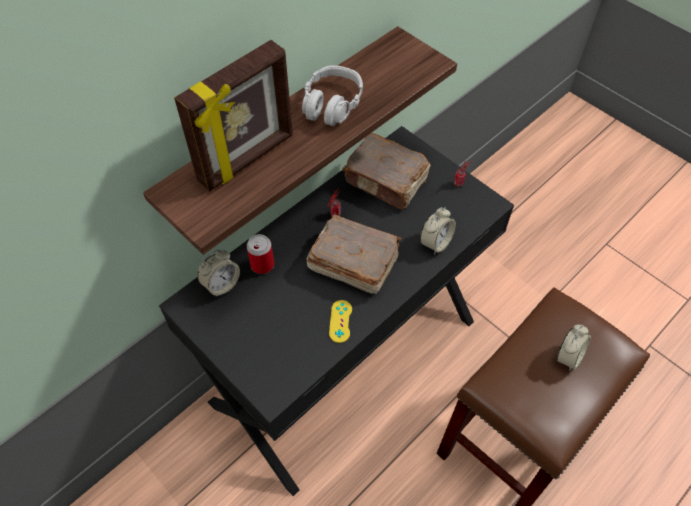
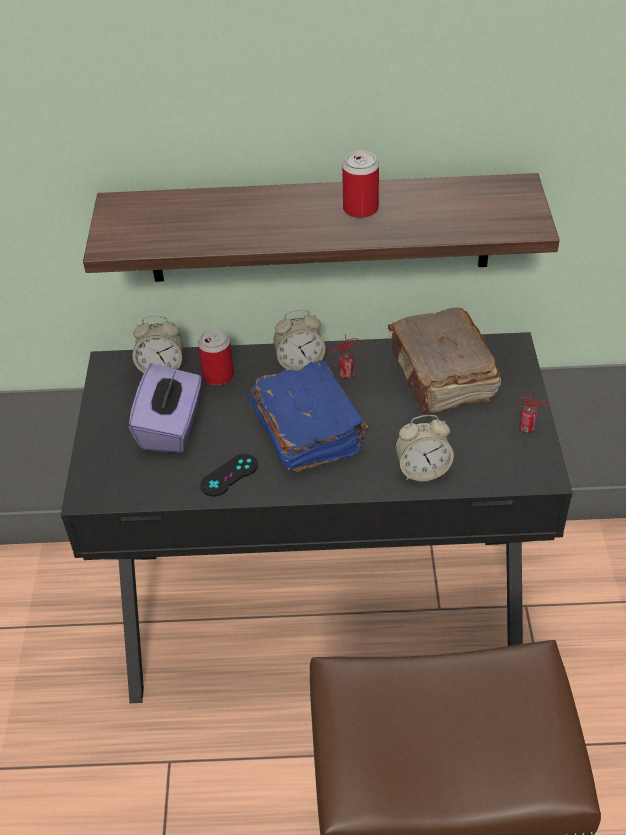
camera: 45 degrees right, 10 degrees down
picture frame [174,40,293,192] -> none
grey headphones [302,65,363,126] -> can [342,150,379,218]
brown book [306,214,402,294] -> blue book [249,361,369,472]
yellow game controller [329,300,352,343] -> black game controller [200,454,258,497]
alarm clock [556,325,591,371] -> alarm clock moved to [274,310,325,371]
none -> purple tissue box [129,364,202,453]

